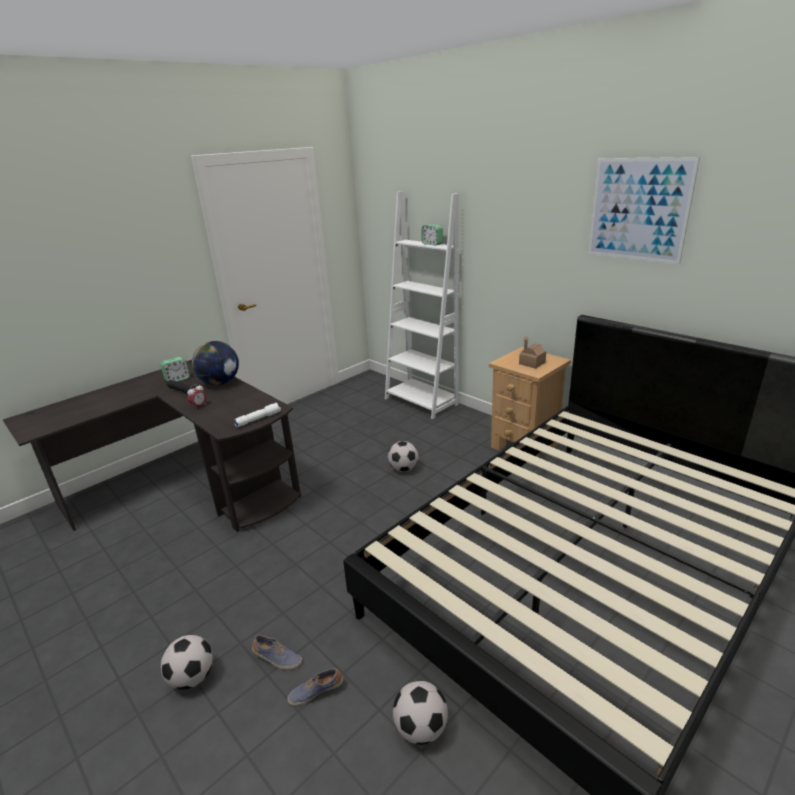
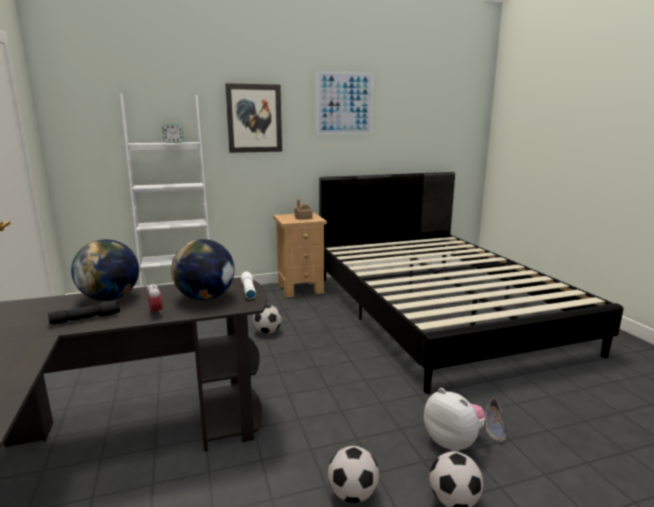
camera: 65 degrees left, 10 degrees down
alarm clock [161,357,190,382] -> none
shoe [252,635,302,670] -> plush toy [424,388,486,452]
football [393,681,448,745] -> football moved to [328,446,379,503]
none -> globe [171,239,235,300]
none -> picture [225,83,282,153]

